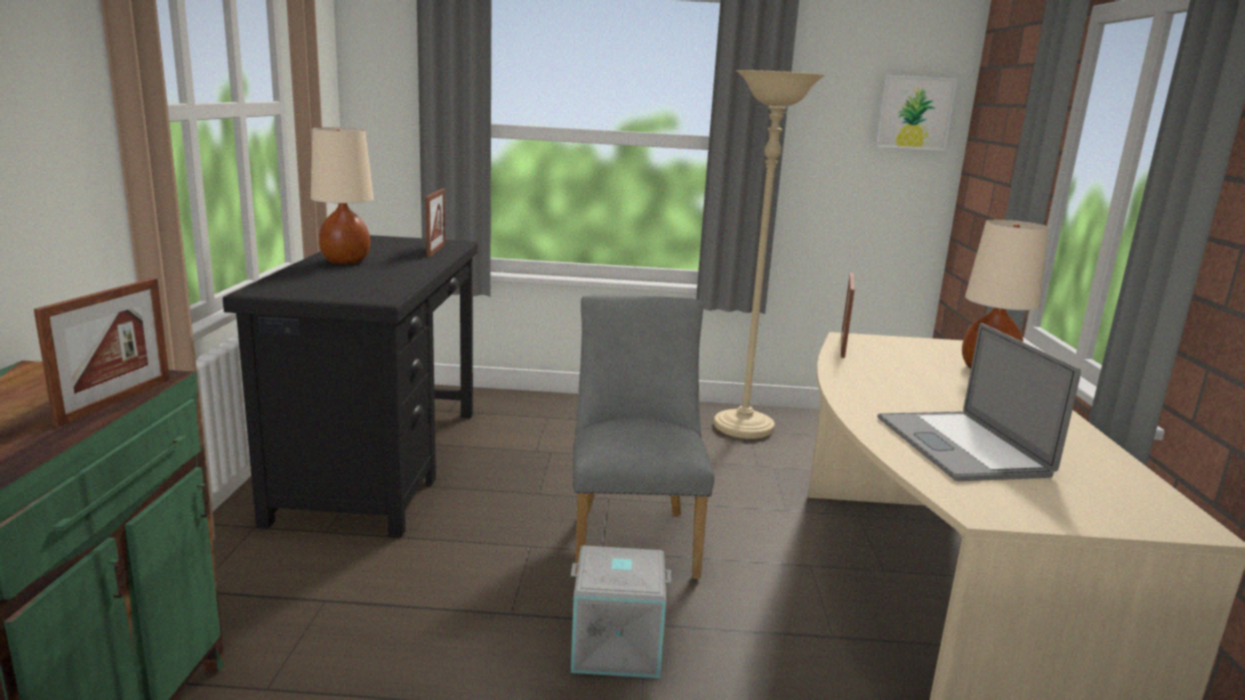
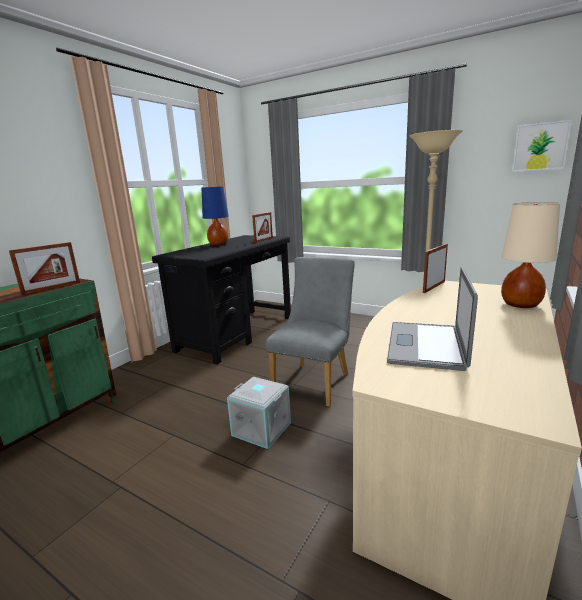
camera: 30 degrees right, 0 degrees up
beige table lamp [311,127,374,264] -> blue table lamp [202,187,229,246]

